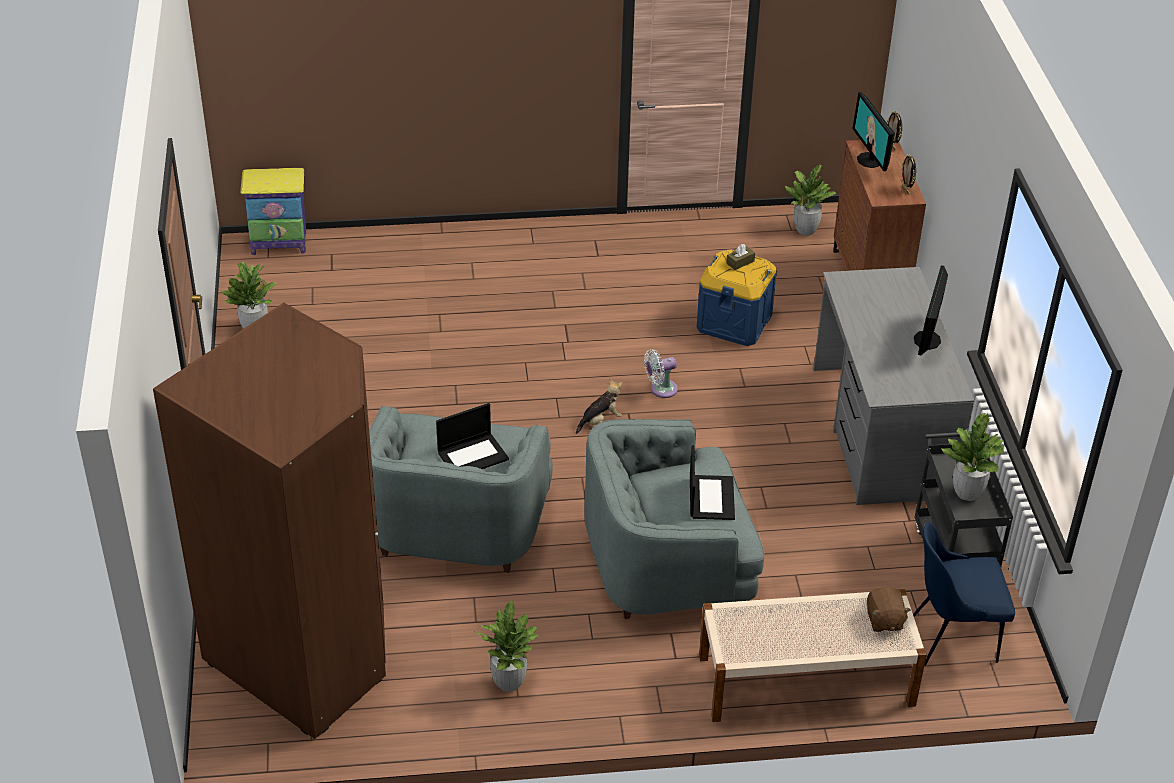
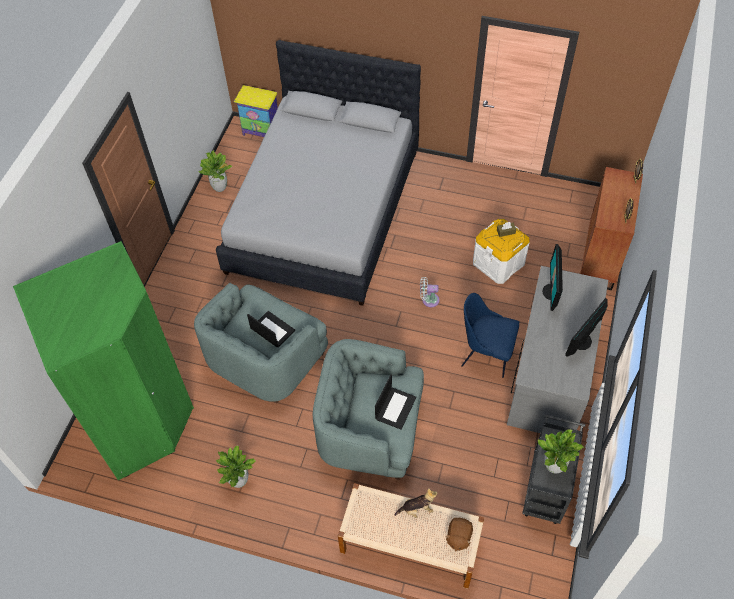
camera: 25 degrees right, 15 degrees up
brown wardrobe [153,303,386,739] -> green wardrobe [13,241,194,480]
laptop [436,403,509,469] -> laptop turned 135 degrees counterclockwise [247,311,295,347]
plush toy [576,378,622,434] -> plush toy moved to [395,488,438,518]
blue storage box [697,249,777,346] -> white storage box [473,219,530,284]
potted plant [785,164,836,236] -> none
monitor [852,92,895,171] -> monitor moved to [542,244,563,311]
blue chair [913,522,1015,666] -> blue chair moved to [461,293,519,378]
none -> grey bed [216,40,421,306]

